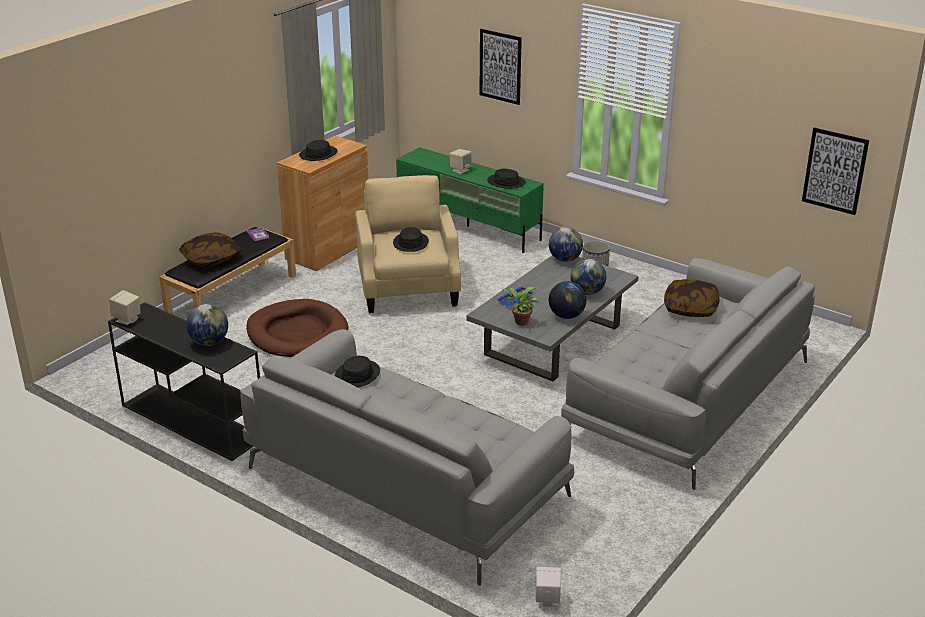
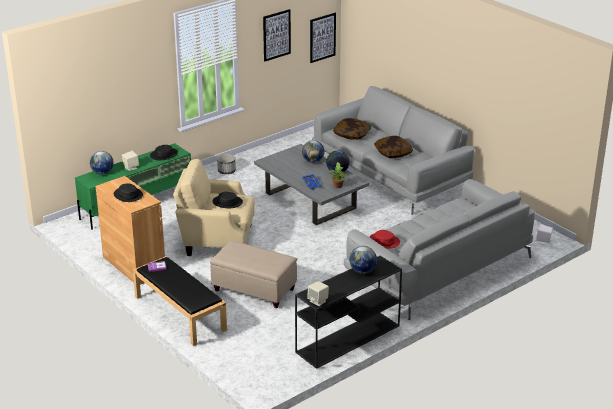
camera: 75 degrees left, 0 degrees up
pillow [179,232,242,267] -> pillow moved to [374,136,413,158]
brown dog bed [246,299,349,357] -> beige ottoman [210,241,297,308]
black hat [334,356,380,387] -> red hat [370,230,400,249]
picture [479,29,522,105] -> picture moved to [263,9,291,61]
globe [549,227,583,262] -> globe moved to [90,151,114,175]

